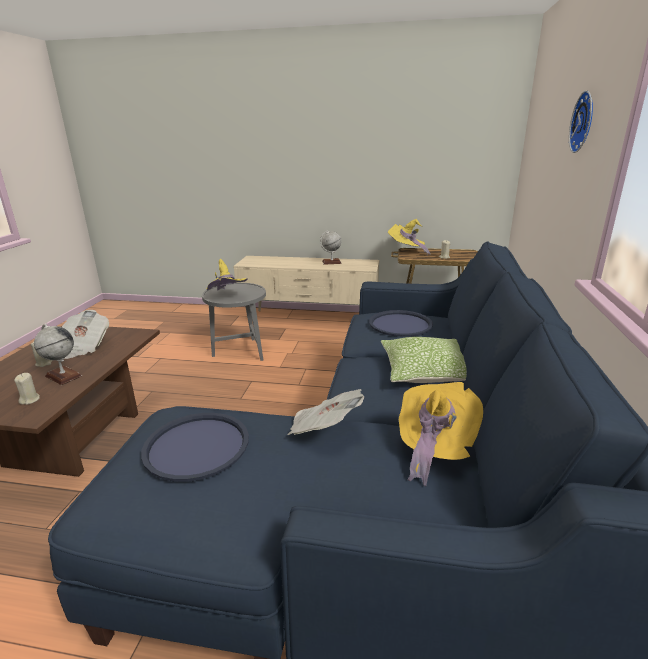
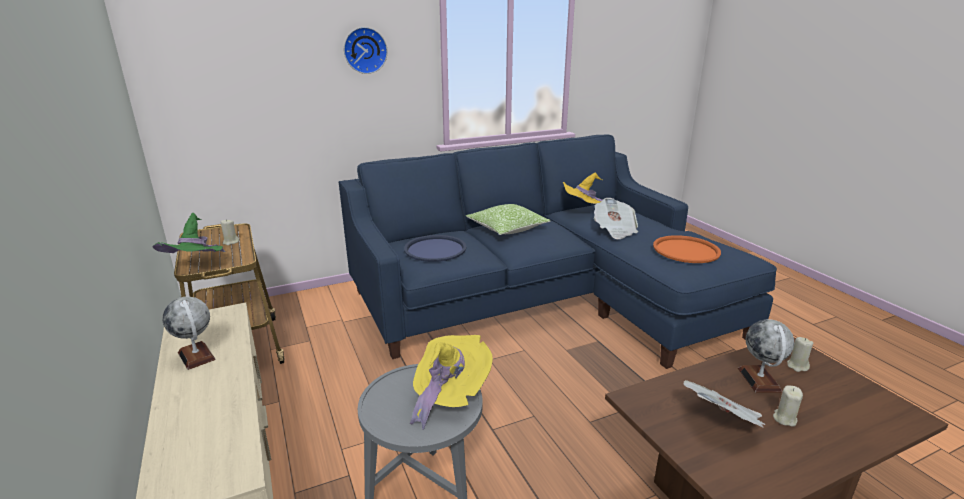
camera: 125 degrees left, 0 degrees up
blue tray [141,413,249,482] -> orange tray [653,235,721,263]
yellow hat [388,219,430,256] -> green hat [152,213,225,253]

